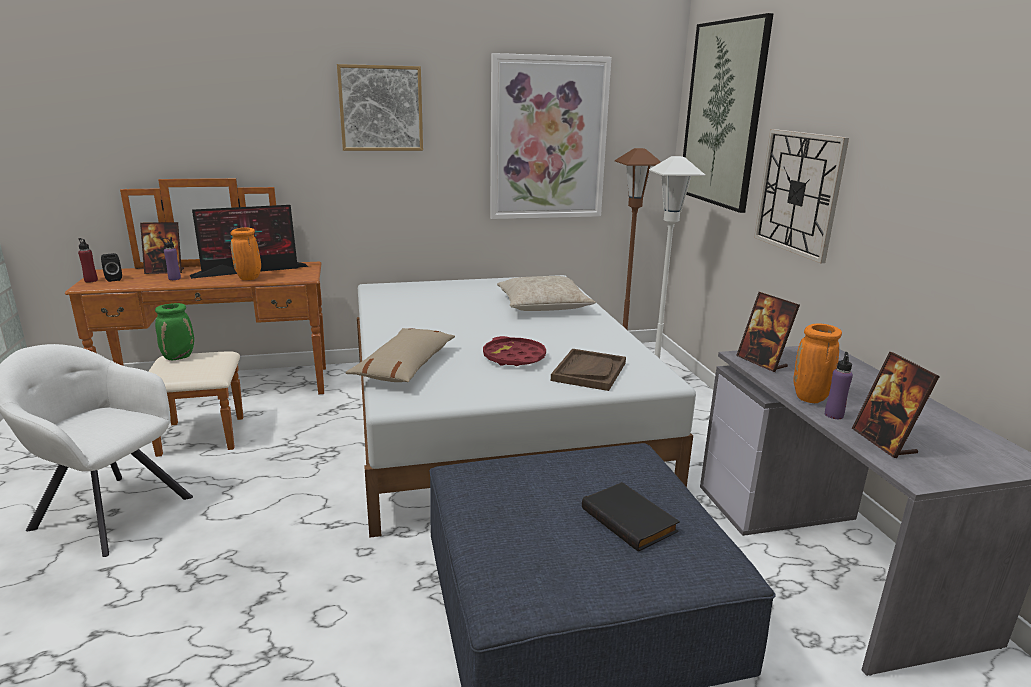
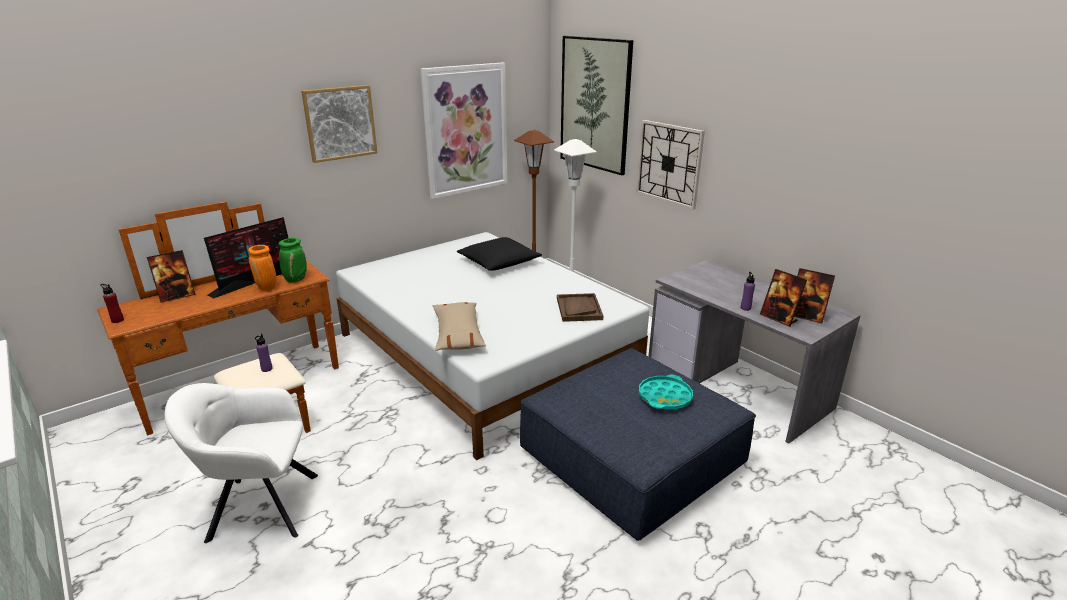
camera: 25 degrees left, 5 degrees up
black speaker [101,253,122,282] -> none
green vase [155,303,194,360] -> green vase moved to [279,238,307,283]
purple bottle [161,237,181,280] -> purple bottle moved to [255,334,273,372]
red tray [483,336,546,366] -> none
beige pillow [497,276,596,311] -> black pillow [457,237,542,271]
black book [582,482,680,552] -> turquoise tray [639,375,693,409]
picture frame [736,292,800,372] -> picture frame moved to [794,268,835,324]
orange vase [793,323,842,403] -> none

